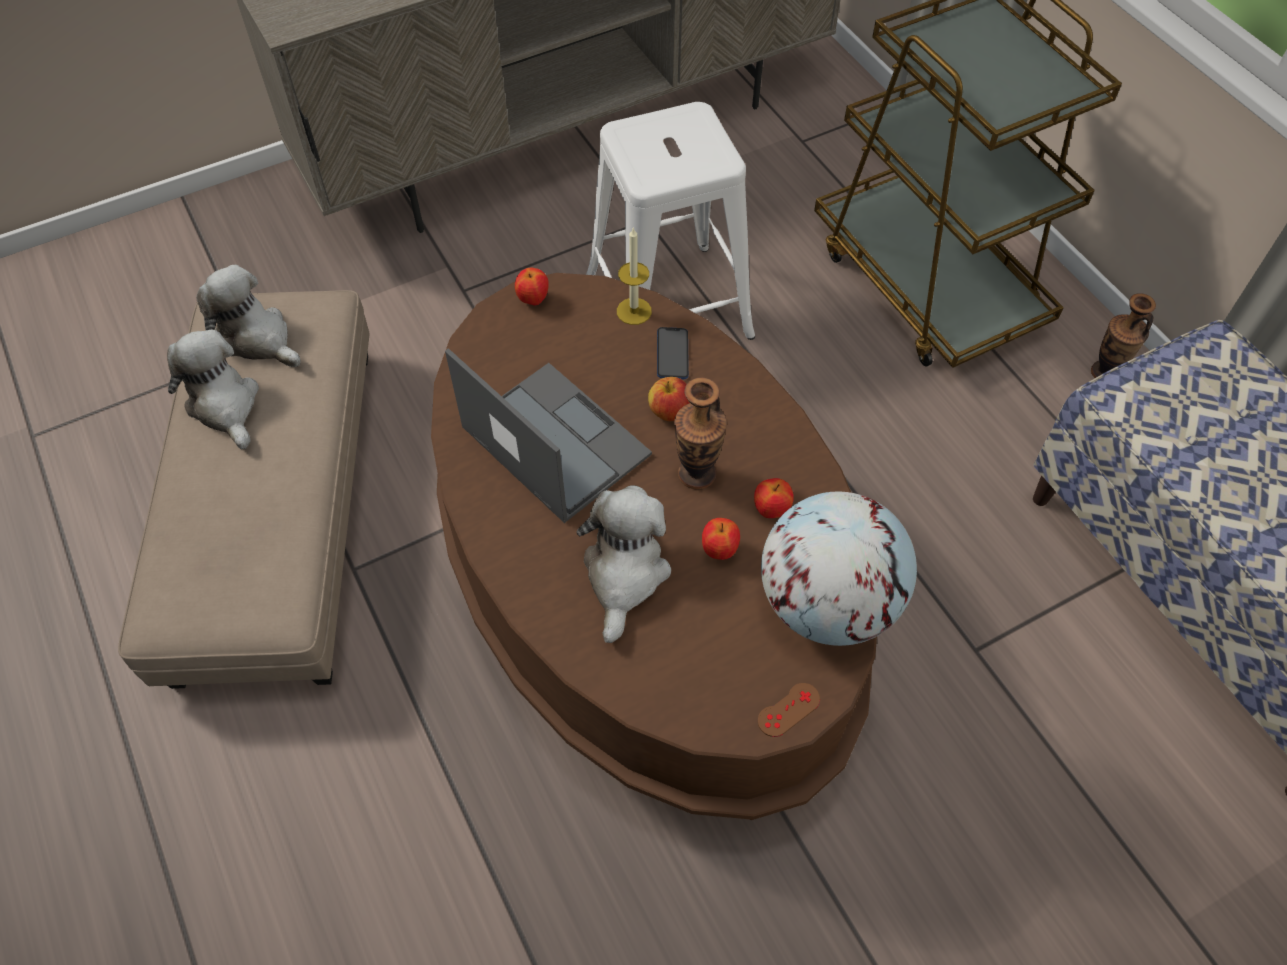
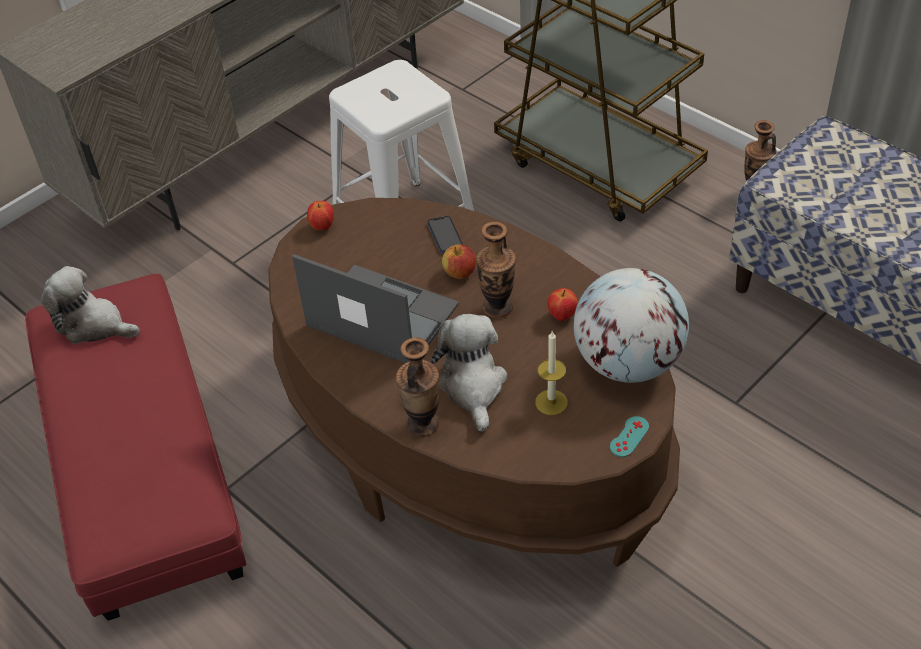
camera: 15 degrees left, 10 degrees down
beige ottoman [118,290,370,689] -> red ottoman [25,274,246,621]
plush toy [167,329,259,449] -> none
candle [617,227,652,325] -> candle moved to [535,330,568,415]
apple [702,518,740,560] -> none
brown game controller [758,683,820,737] -> turquoise game controller [610,416,649,457]
none -> vase [396,338,439,437]

